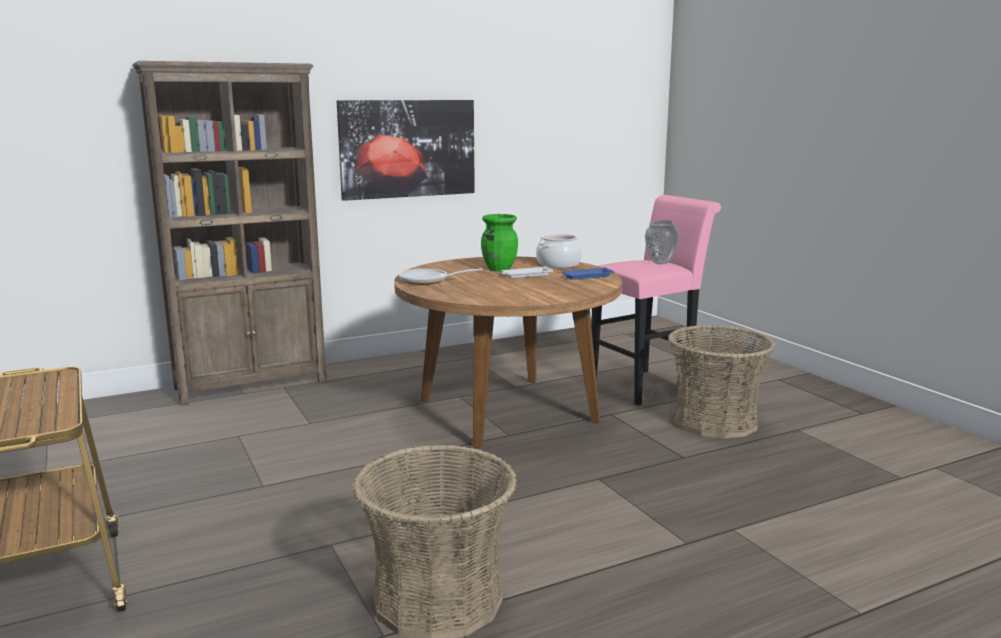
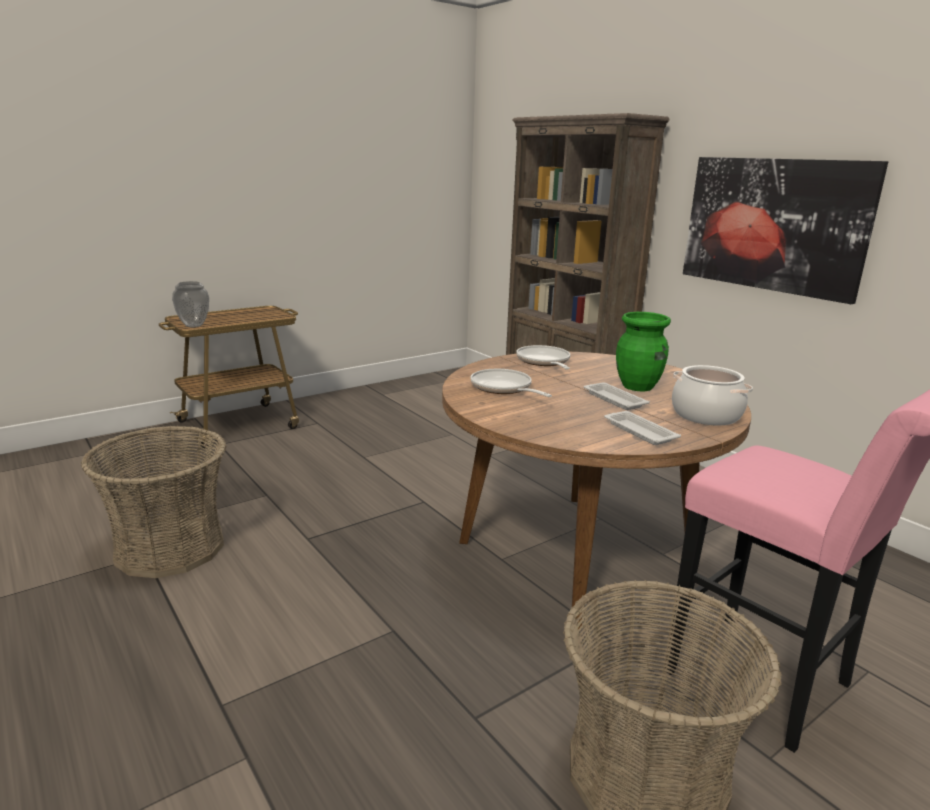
camera: 80 degrees right, 5 degrees up
blue tray [562,267,614,280] -> white tray [604,411,681,445]
vase [645,220,679,264] -> vase moved to [172,281,209,327]
none -> frying pan [470,369,552,397]

